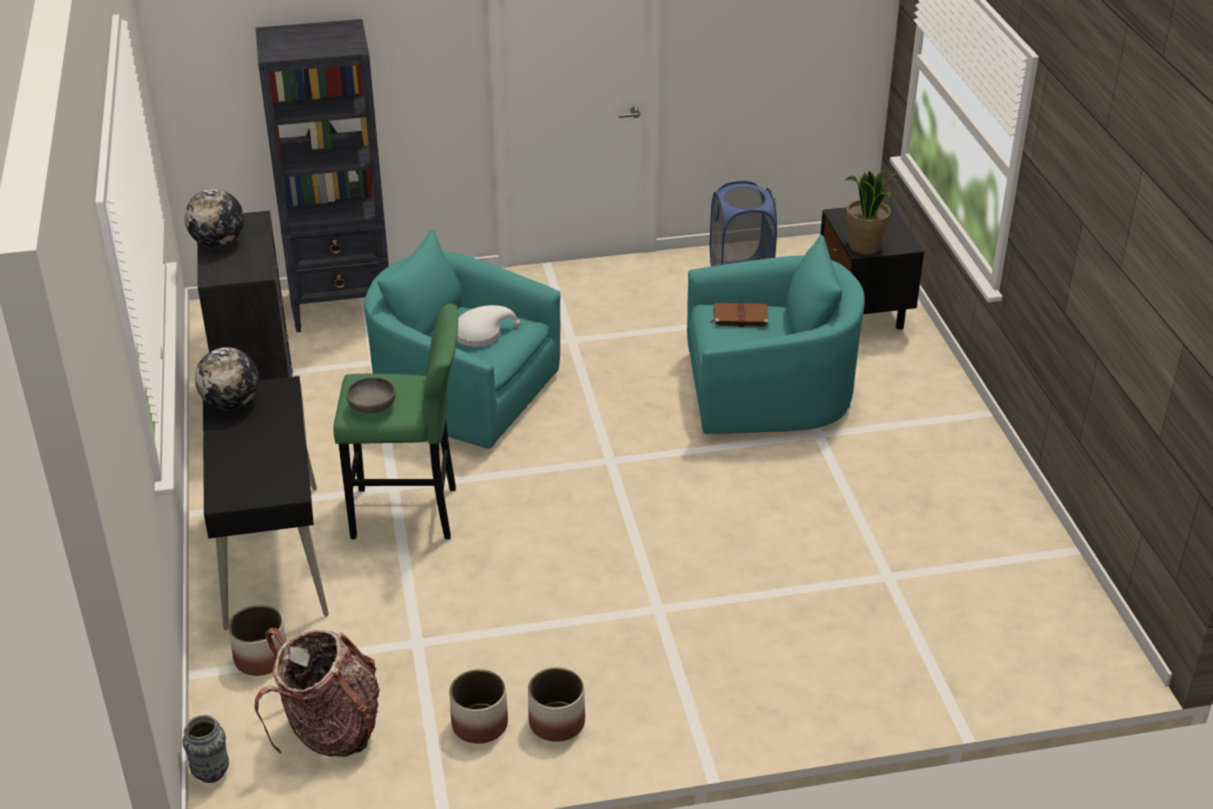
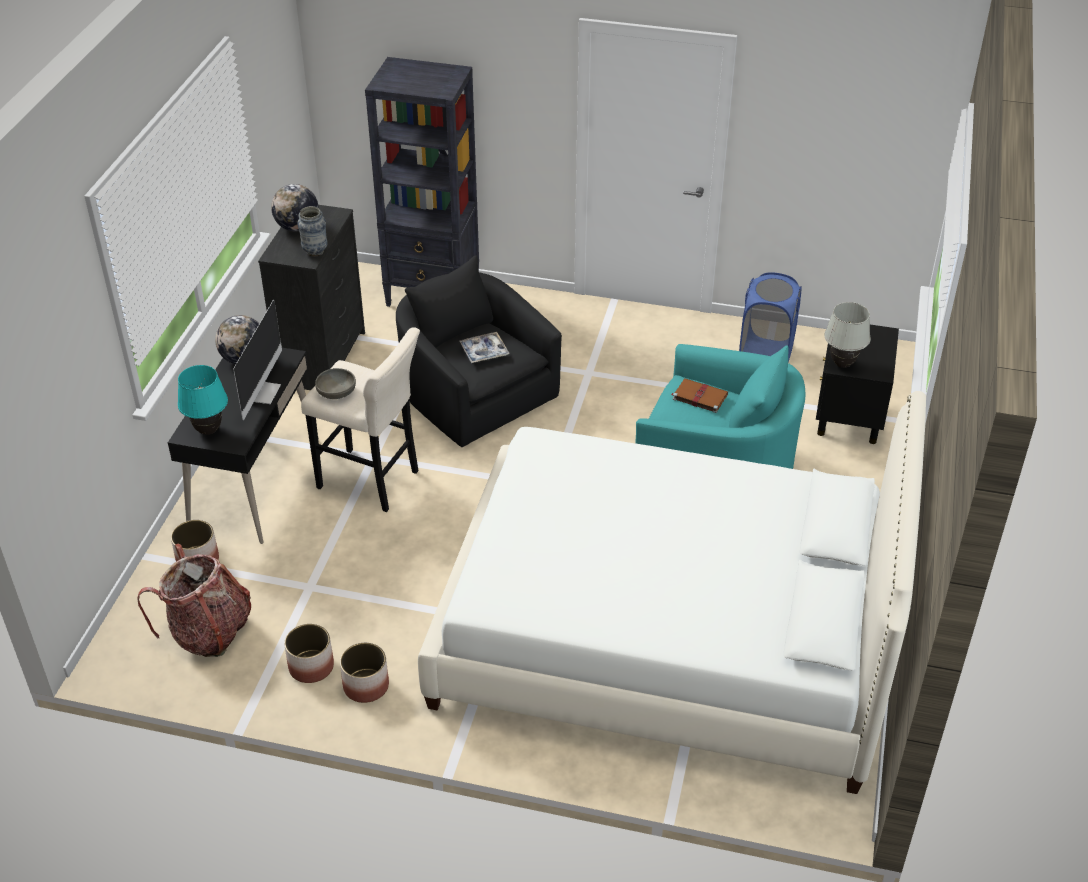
camera: 25 degrees right, 5 degrees up
vase [182,715,229,783] -> vase moved to [297,206,328,257]
green stool [333,304,458,540] -> beige stool [301,327,420,512]
turquoise armchair [364,230,561,449] -> black armchair [396,255,562,447]
white hat [457,305,521,347] -> tray [459,332,510,363]
potted plant [844,170,898,254] -> white table lamp [824,302,871,368]
none -> turquoise table lamp [178,365,228,435]
none -> monitor [233,300,282,420]
none -> white bed [418,391,926,794]

